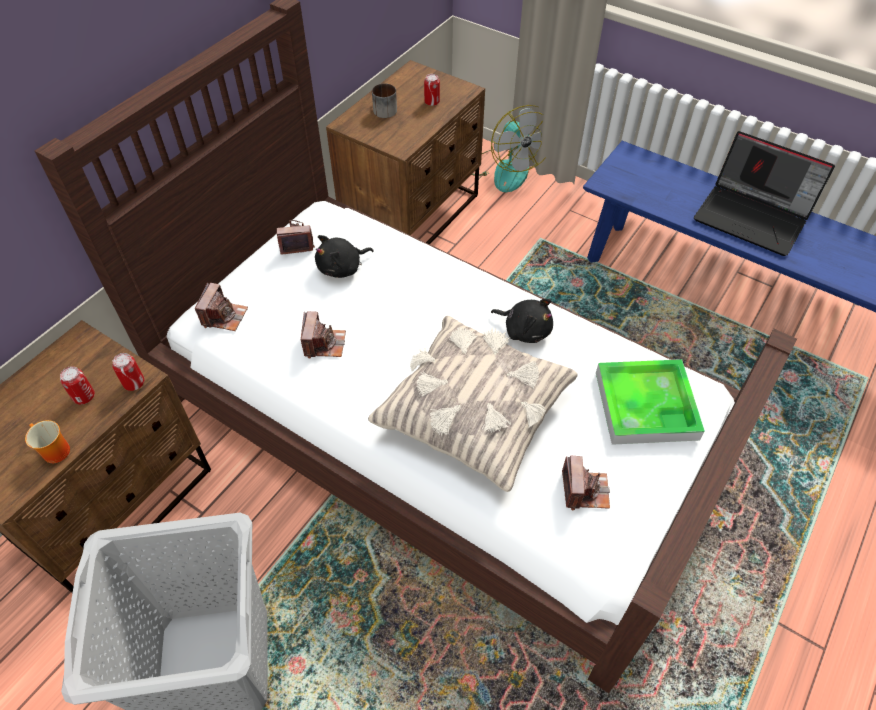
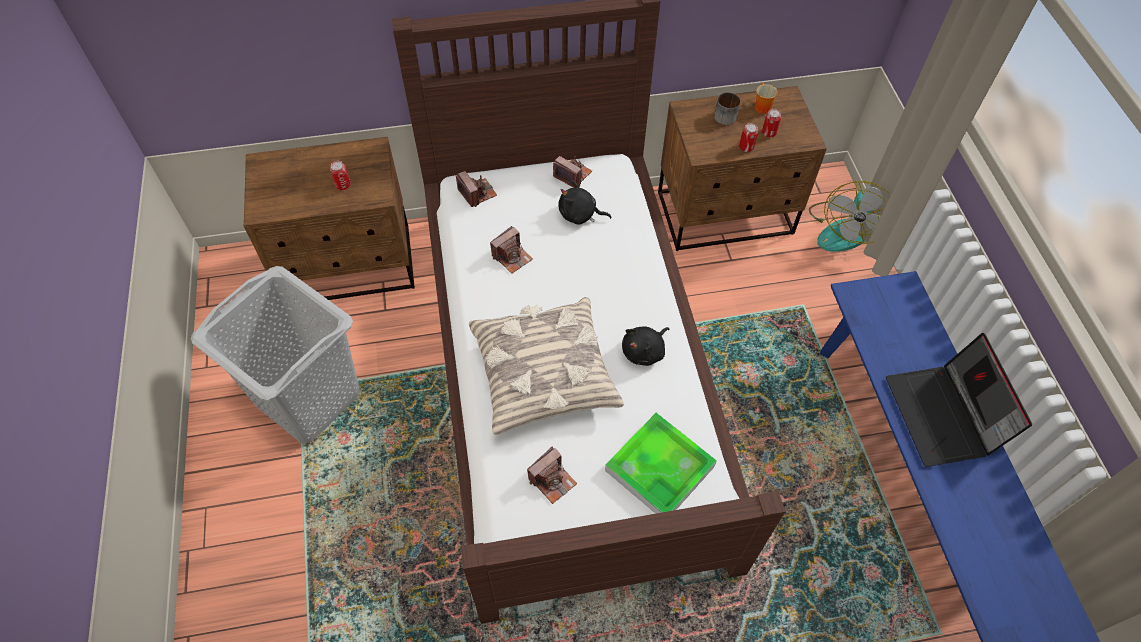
camera: 45 degrees right, 5 degrees up
mug [25,420,70,463] -> mug moved to [755,83,778,114]
can [112,353,145,391] -> can moved to [739,123,758,152]
camera [195,282,248,331] -> camera turned 90 degrees counterclockwise [456,171,497,207]
black plush toy [491,299,553,343] -> black plush toy turned 60 degrees clockwise [622,327,670,366]

